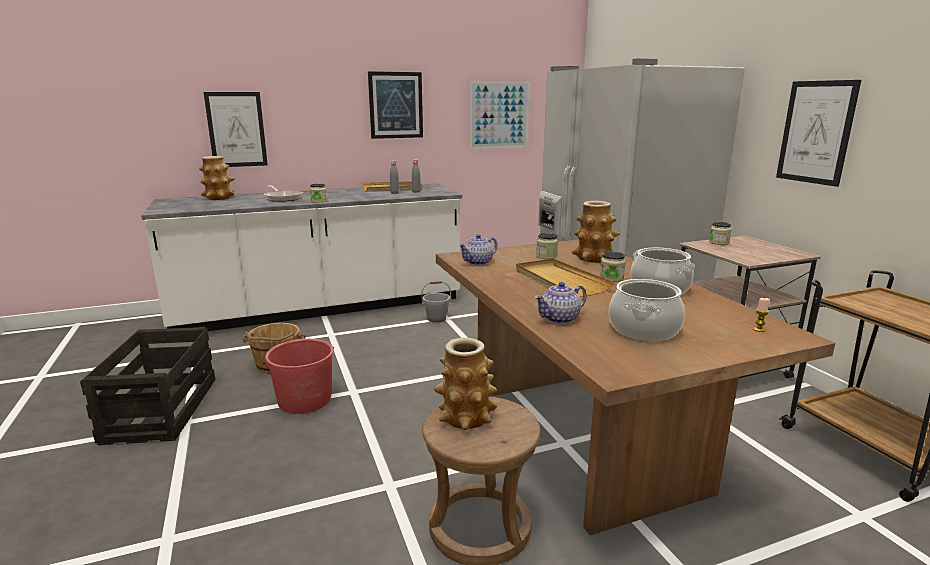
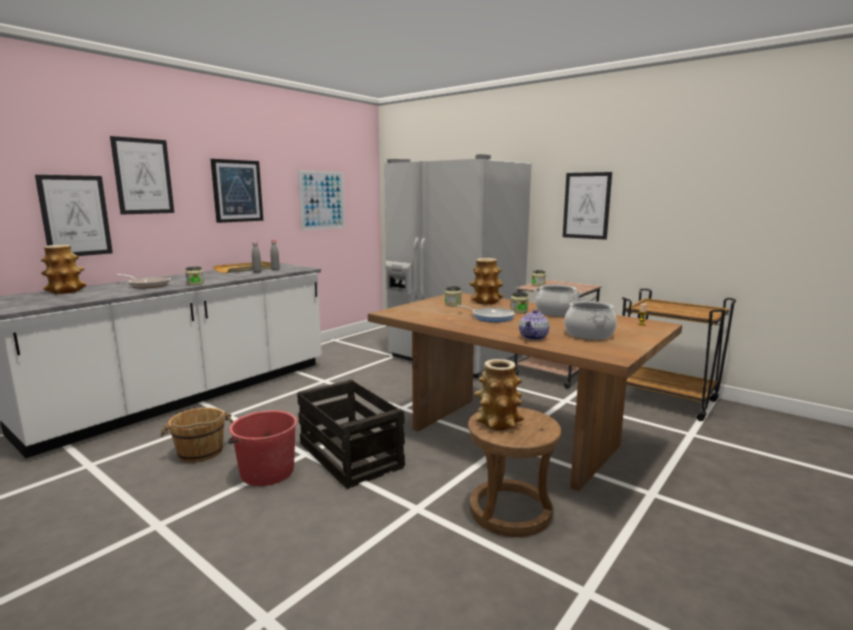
camera: 30 degrees left, 5 degrees down
crate [80,327,215,445] -> crate moved to [297,379,405,489]
grey bucket [421,281,451,323] -> none
teapot [459,234,497,266] -> none
beige tray [516,259,614,297] -> frying pan [458,305,515,322]
none -> picture [110,136,174,215]

